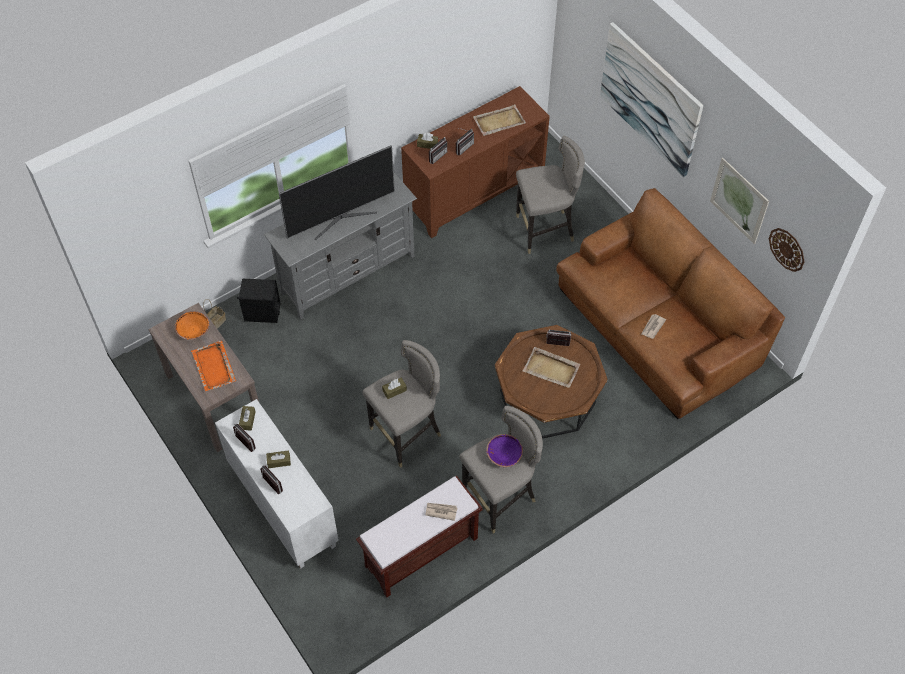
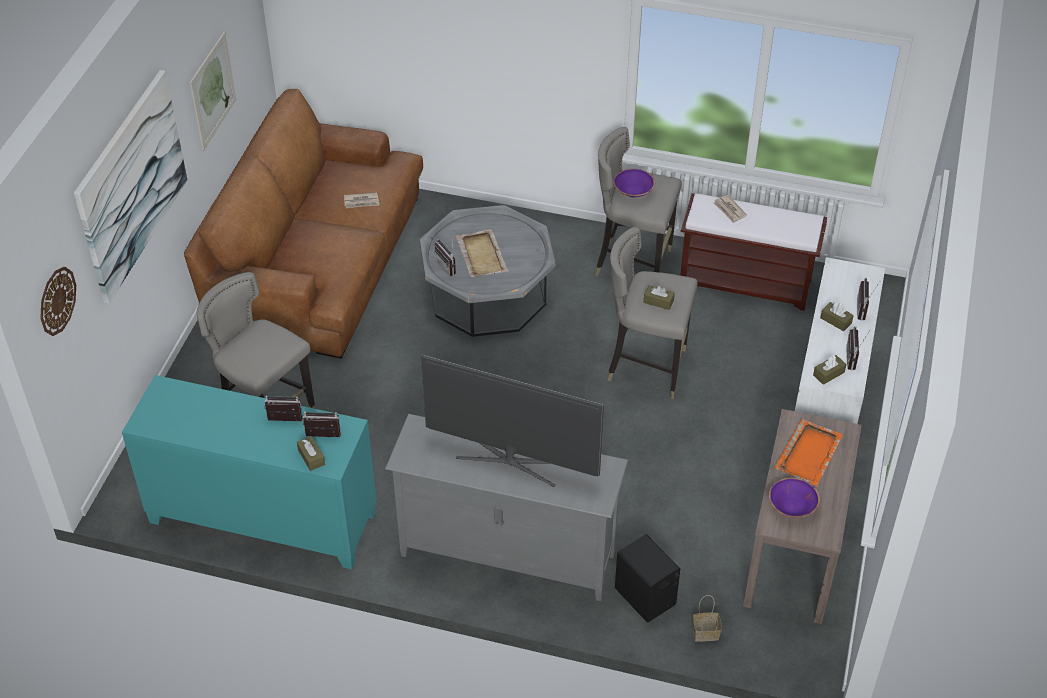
camera: 130 degrees left, 10 degrees down
orange bowl [175,311,210,340] -> purple bowl [769,477,820,518]
brown cabinet [401,86,550,238] -> turquoise cabinet [122,375,376,569]
beige tray [473,104,526,136] -> none
brown coffee table [495,325,607,439] -> grey coffee table [420,205,555,337]
wall clock [769,228,805,272] -> wall clock moved to [40,267,76,336]

